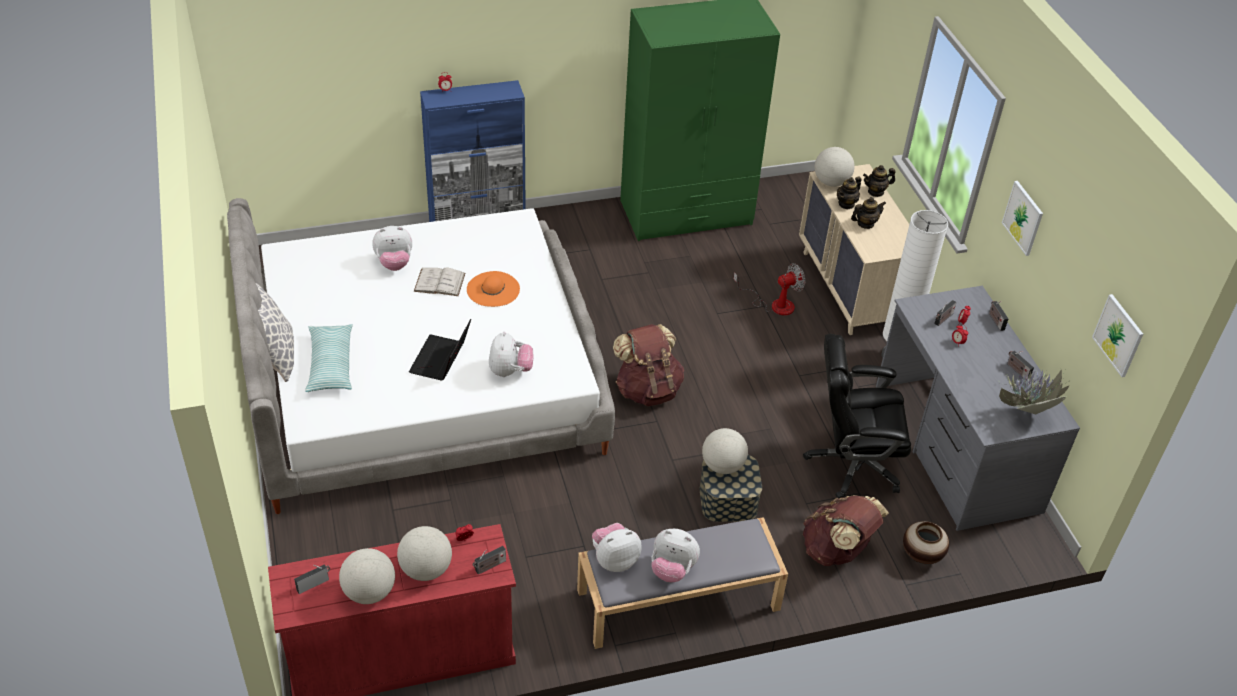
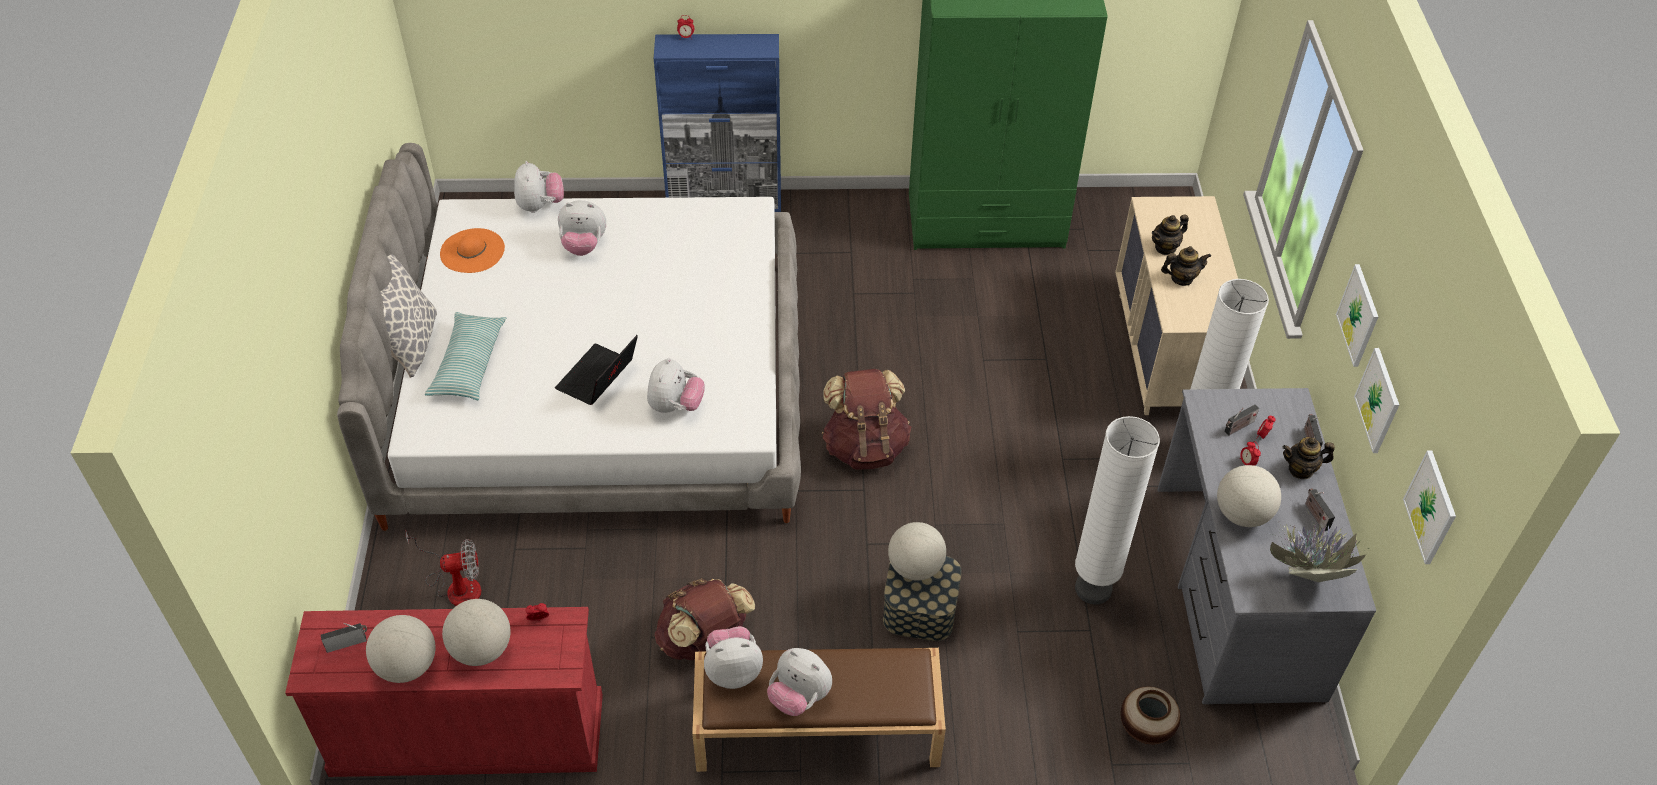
camera: 15 degrees right, 5 degrees up
white book [414,267,465,296] -> none
orange hat [467,271,520,307] -> orange hat moved to [440,228,505,273]
radio [473,546,506,575] -> none
grey bench [577,517,788,649] -> brown bench [692,648,946,772]
fan [733,263,805,316] -> fan moved to [406,531,481,606]
black office chair [803,334,911,498] -> white floor lamp [1075,416,1160,605]
brown backpack [803,495,889,566] -> brown backpack moved to [655,578,755,660]
globe [815,147,855,187] -> globe moved to [1217,465,1281,527]
teapot [863,165,895,197] -> teapot moved to [1282,437,1335,479]
none -> plush toy [514,161,564,213]
none -> picture [1354,348,1399,453]

